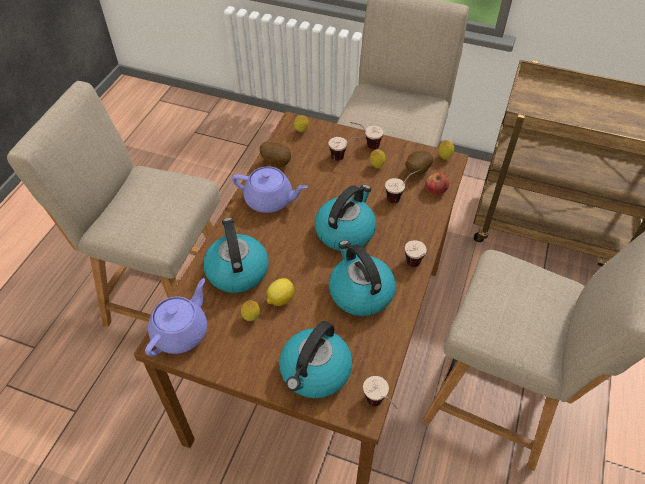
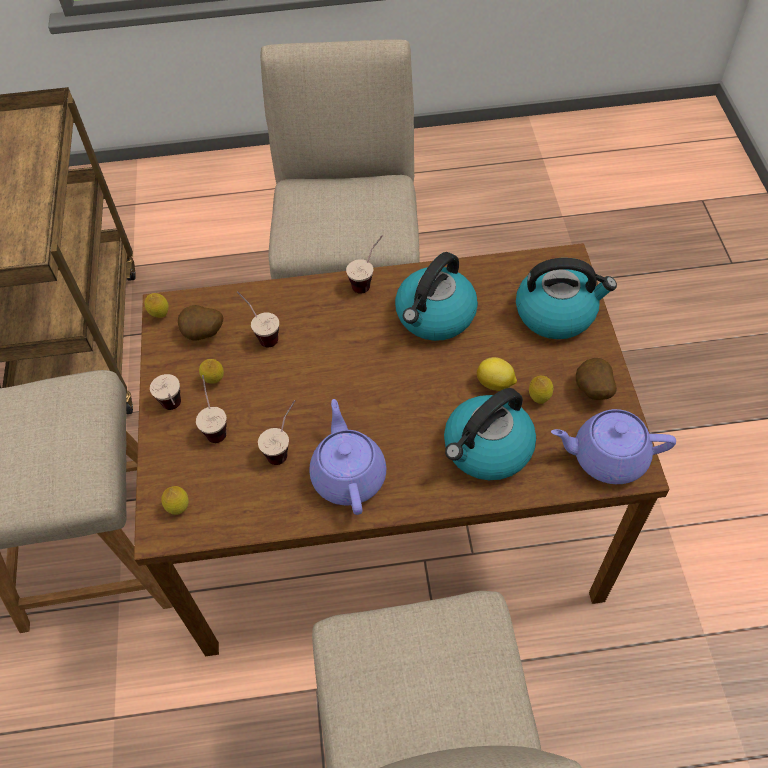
camera: 115 degrees left, 5 degrees up
potato [260,142,291,167] -> potato moved to [576,358,617,400]
kettle [315,184,376,251] -> none
cup [363,376,397,409] -> cup moved to [258,400,296,465]
apple [425,173,449,195] -> none

